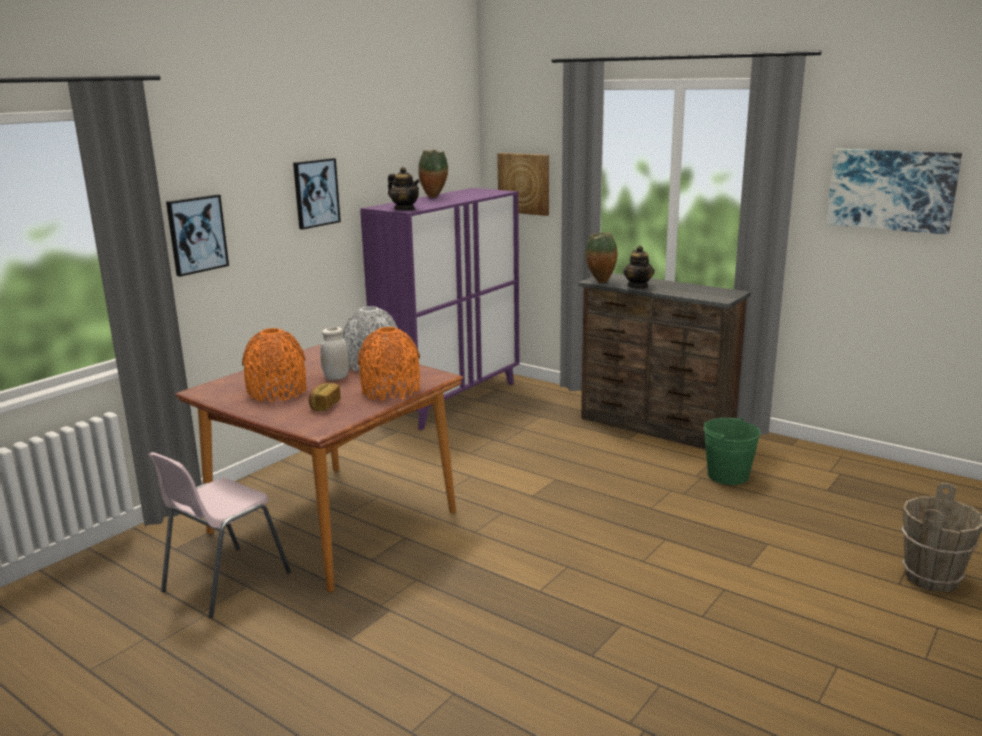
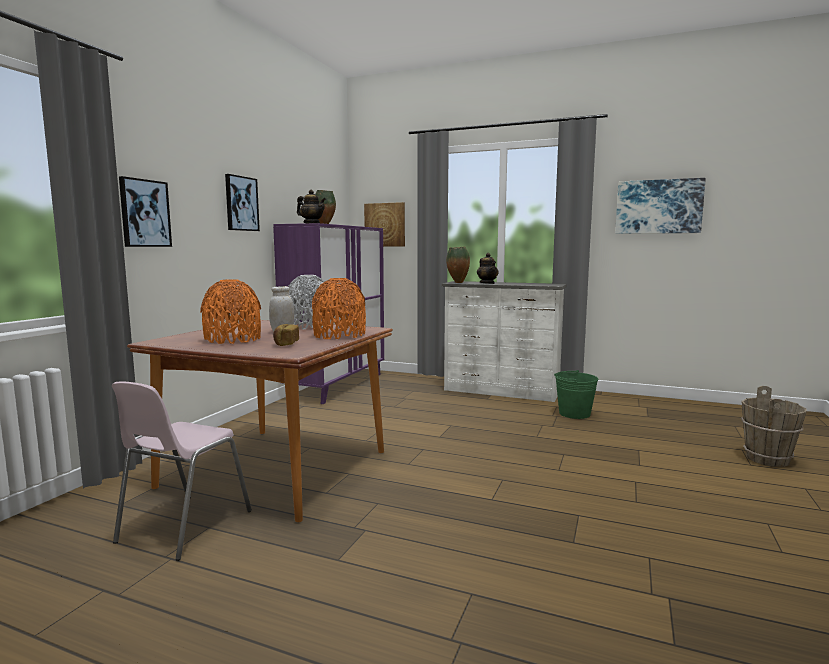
camera: 15 degrees left, 10 degrees down
brown dresser [579,273,751,450] -> white dresser [442,281,567,402]

